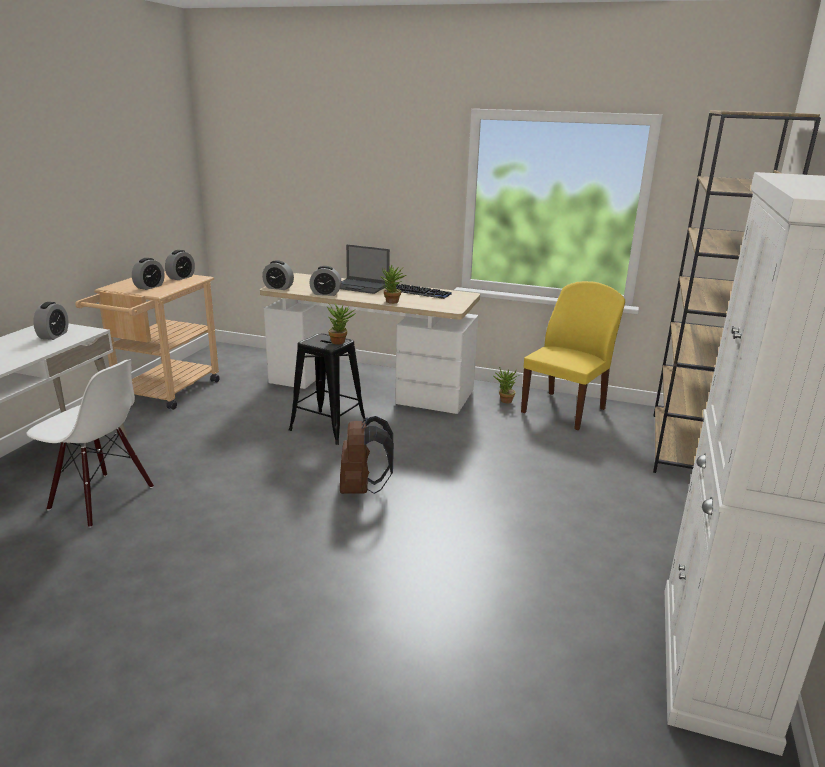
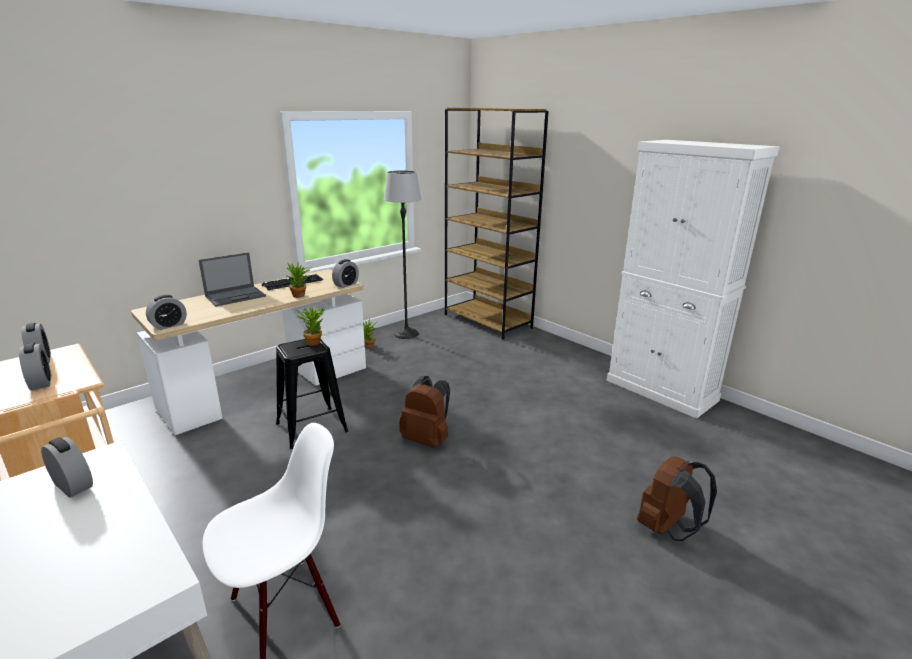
camera: 60 degrees left, 0 degrees up
alarm clock [310,266,342,296] -> alarm clock moved to [332,259,359,288]
yellow chair [521,281,625,430] -> floor lamp [384,170,422,339]
none -> brown backpack [637,457,717,541]

